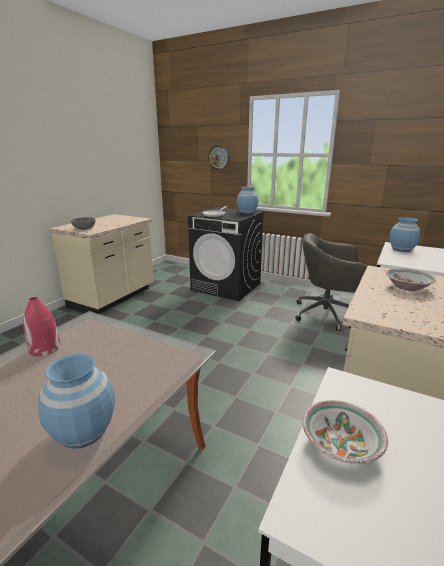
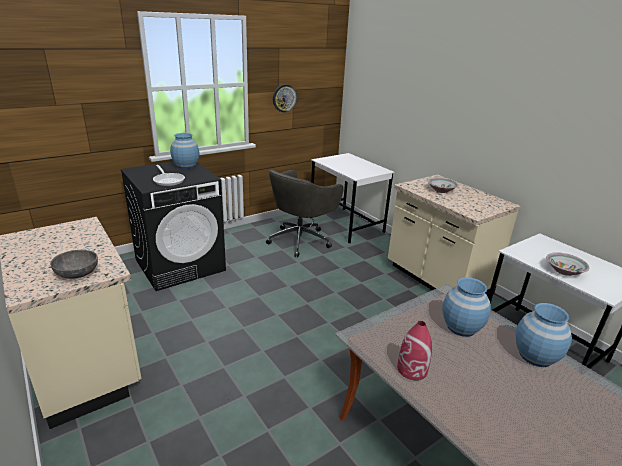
camera: 65 degrees left, 5 degrees up
wall clock [208,145,229,170] -> wall clock moved to [273,84,297,112]
blue vase [390,218,420,252] -> blue vase moved to [442,277,491,337]

